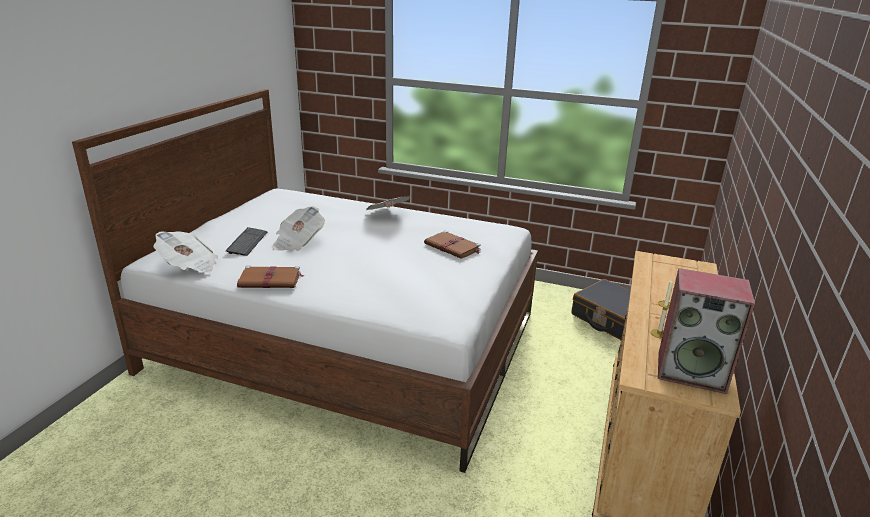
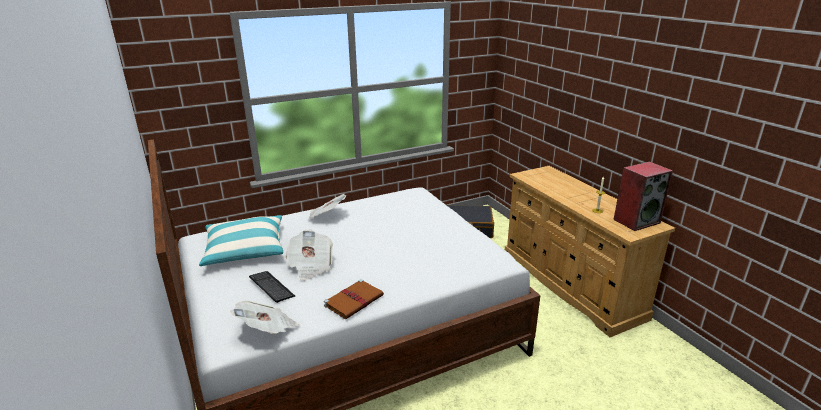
camera: 45 degrees left, 0 degrees up
brown book [424,231,481,259] -> none
none -> pillow [199,215,283,266]

